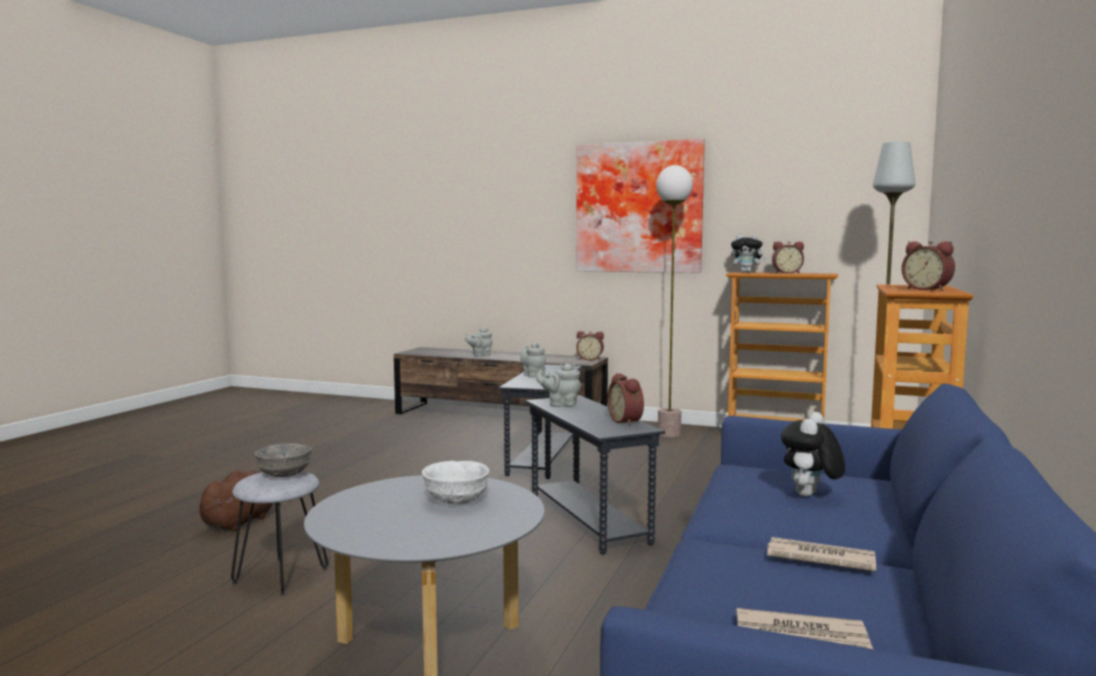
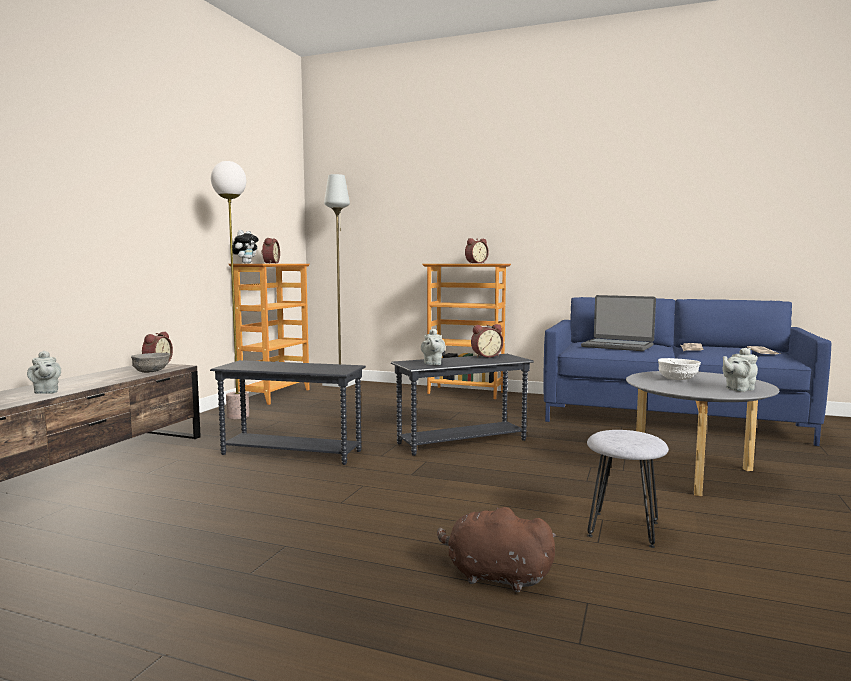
camera: 90 degrees left, 0 degrees up
grey bowl [254,443,312,477] -> grey bowl moved to [131,353,170,373]
grey teapot [520,342,546,378] -> grey teapot moved to [723,348,758,392]
picture [576,139,705,273] -> none
plush toy [781,412,845,497] -> laptop [581,295,656,351]

